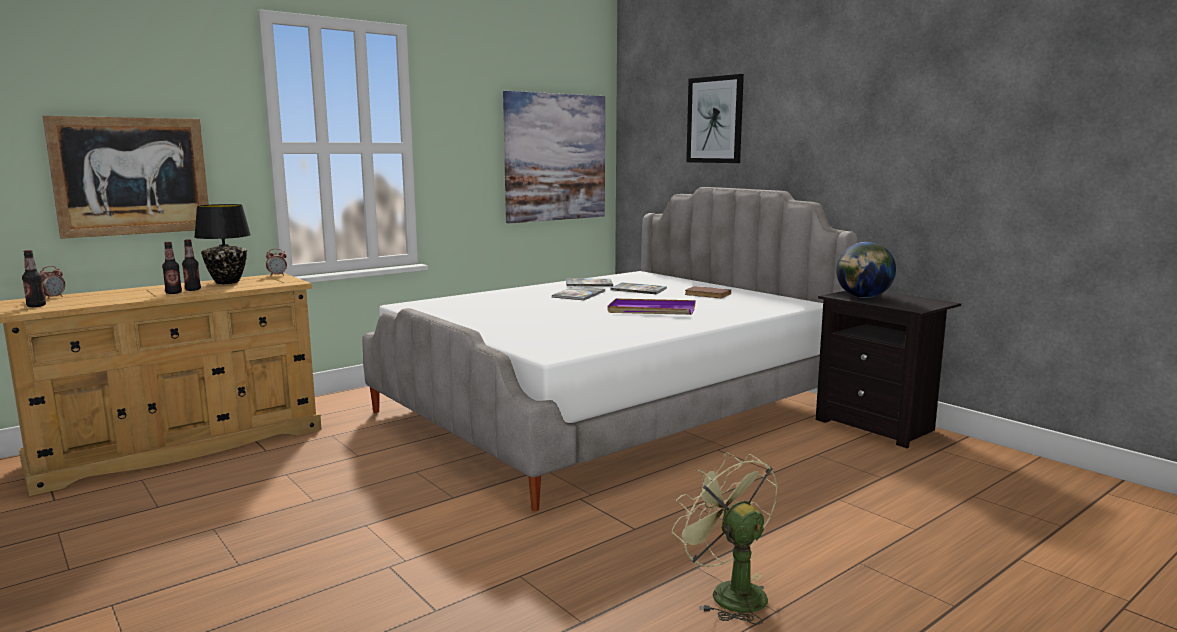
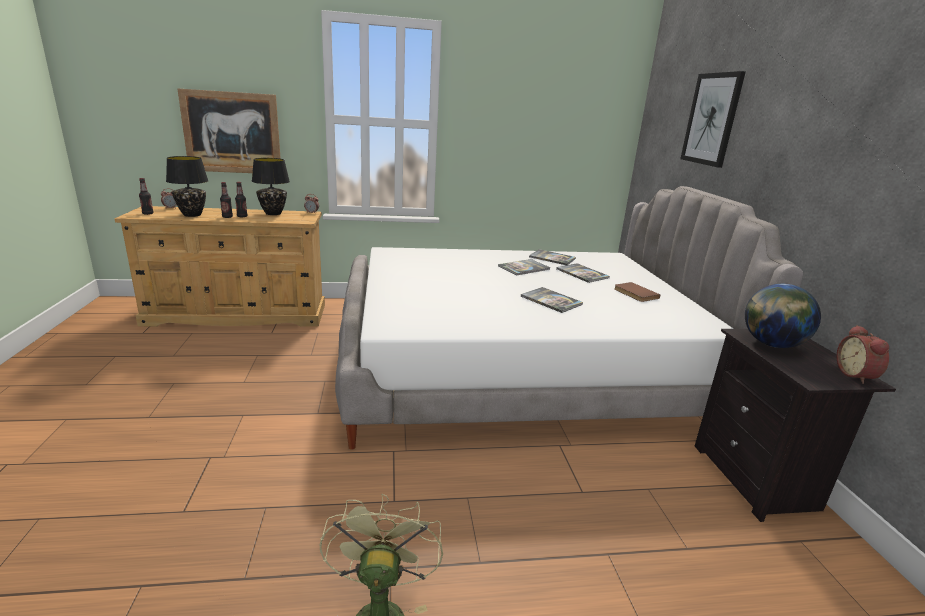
camera: 30 degrees right, 10 degrees up
picture [503,91,605,223] -> none
purple tray [607,298,696,315] -> book [521,287,583,313]
none -> black table lamp [166,156,208,217]
none -> alarm clock [836,325,889,384]

